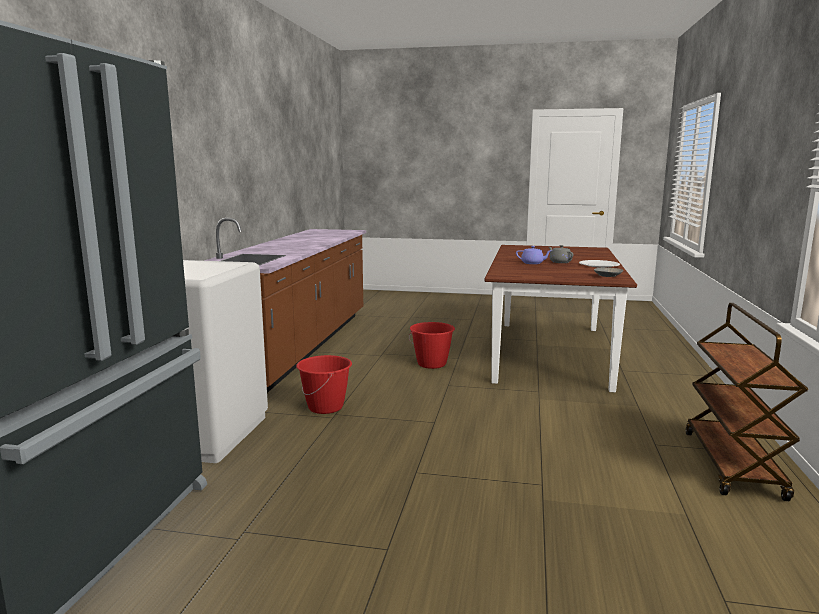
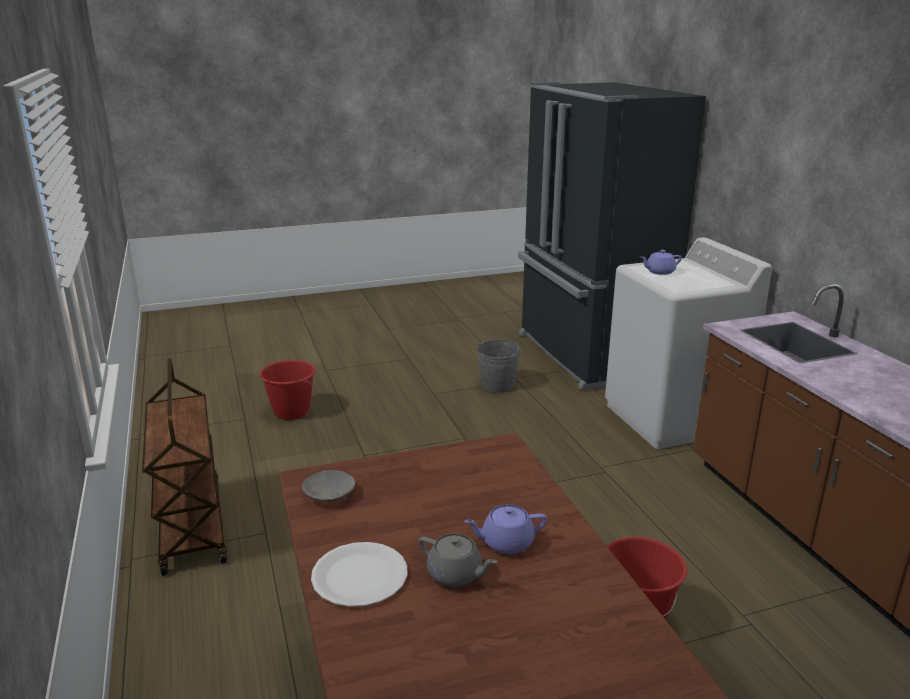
camera: 150 degrees right, 10 degrees up
red bucket [296,355,352,414] -> red bucket moved to [260,360,316,420]
none -> grey bucket [477,339,521,393]
none -> purple teapot [641,250,682,275]

